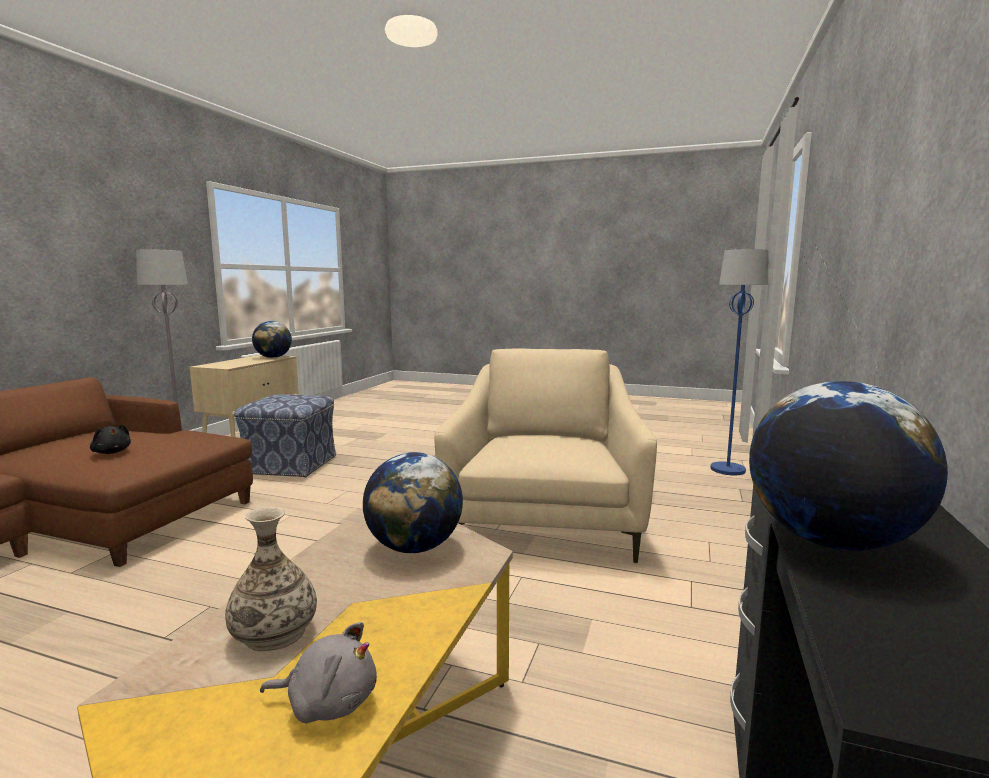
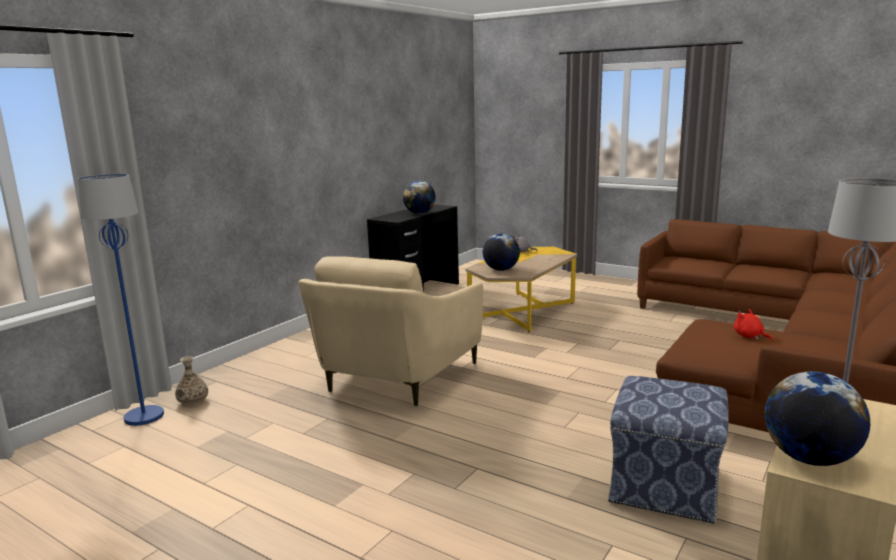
camera: 165 degrees left, 5 degrees up
black plush toy [90,424,131,454] -> red plush toy [734,309,773,341]
vase [225,507,317,651] -> vase moved to [175,356,208,407]

